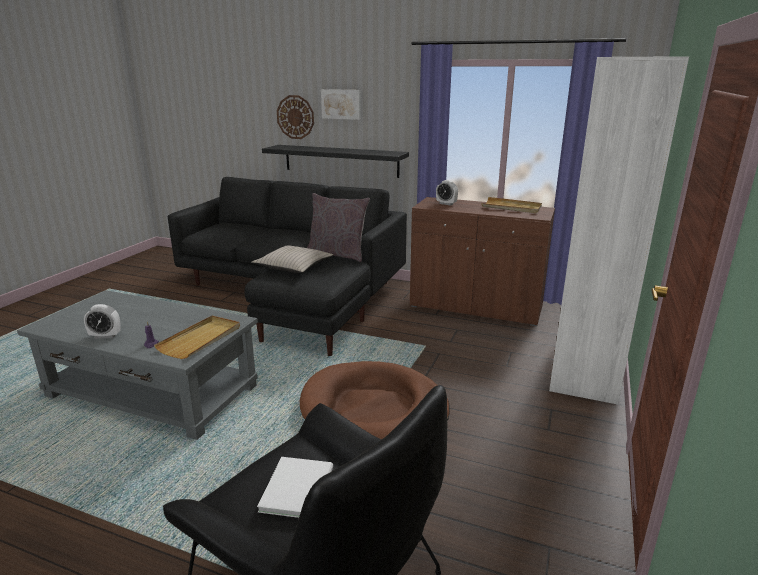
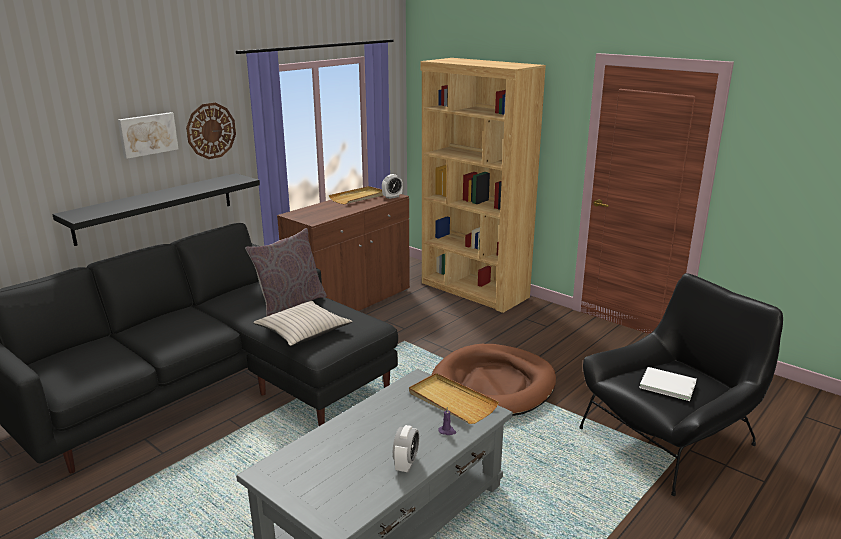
camera: 70 degrees left, 0 degrees up
wall clock [277,95,314,139] -> wall clock moved to [186,103,236,159]
alarm clock [436,180,458,206] -> alarm clock moved to [382,174,403,199]
white bookcase [549,56,689,405] -> brown bookcase [420,58,546,313]

